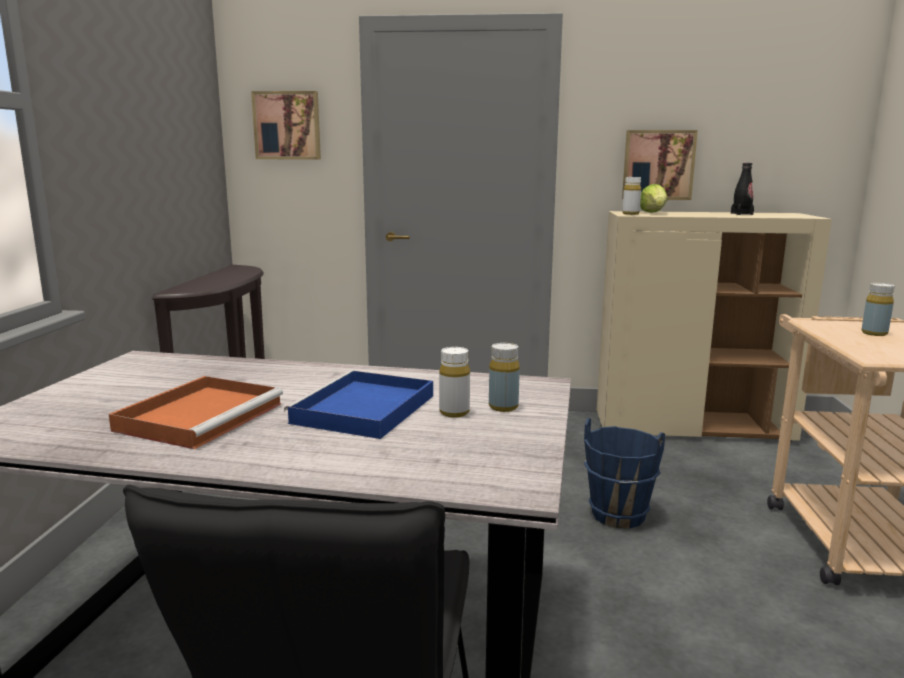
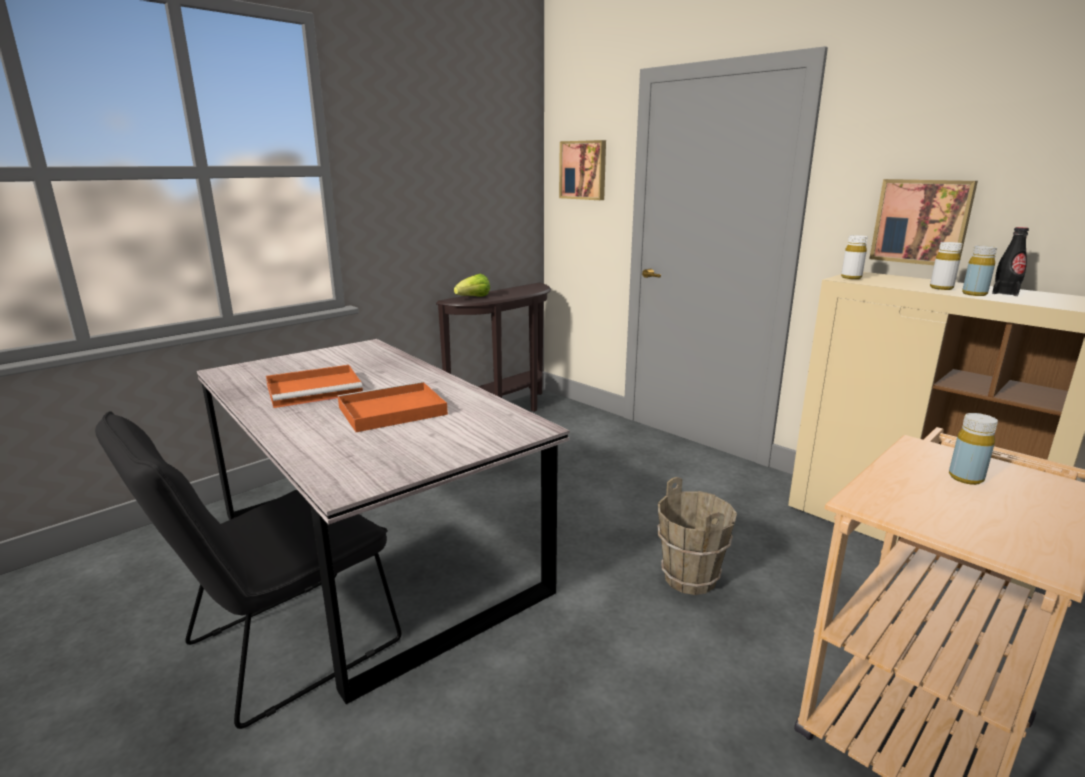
camera: 40 degrees right, 5 degrees up
blue tray [284,370,433,439] -> orange tray [338,381,448,432]
white bottle [439,347,470,418] -> white bottle moved to [930,242,962,290]
yellow bottle [489,343,520,412] -> yellow bottle moved to [962,246,997,296]
blue bucket [584,418,665,529] -> brown bucket [658,477,737,595]
lettuce [640,184,668,213] -> lettuce moved to [454,274,490,297]

